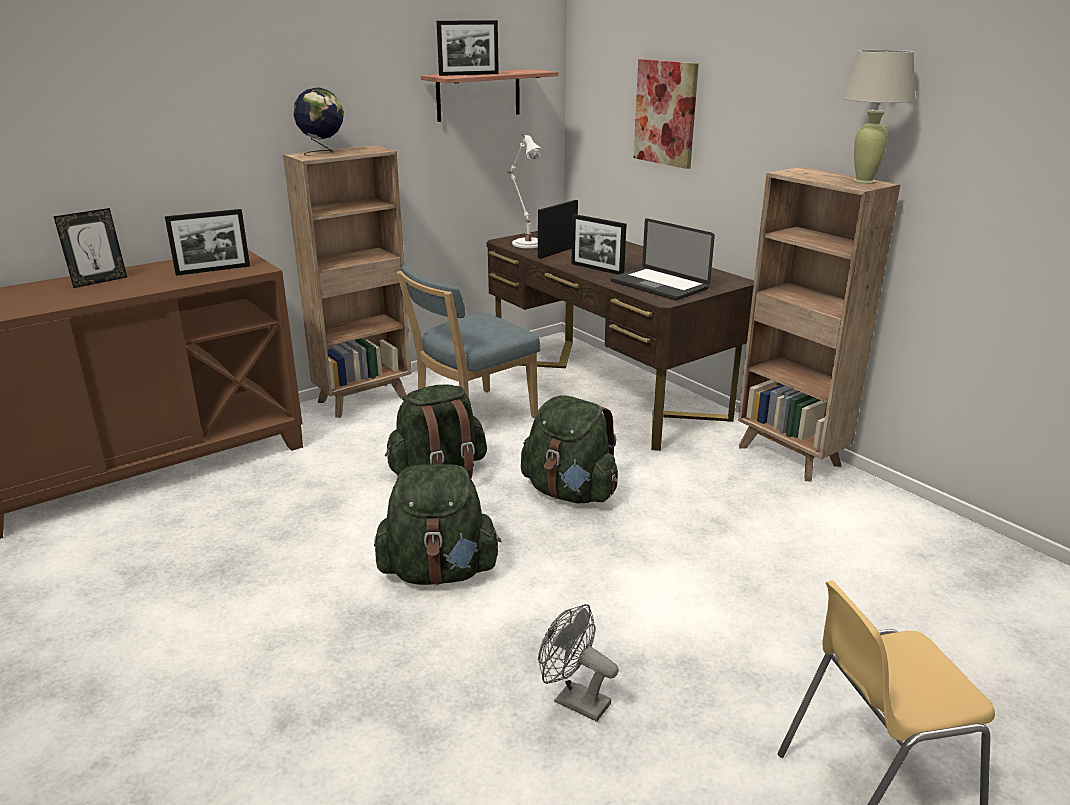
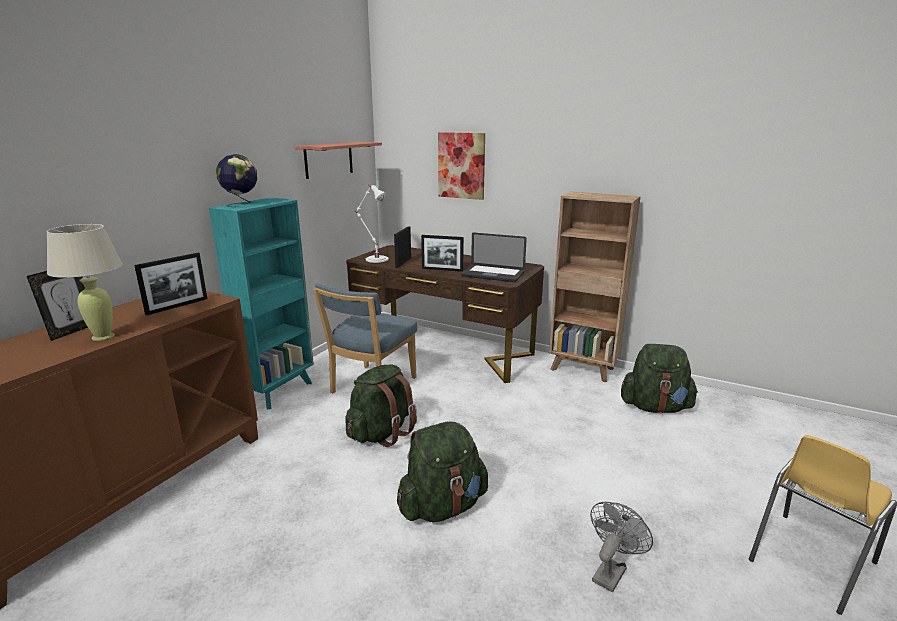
camera: 25 degrees left, 5 degrees down
brown bookcase [283,145,412,418] -> turquoise bookcase [209,197,314,410]
picture frame [437,20,499,76] -> none
green backpack [521,395,618,503] -> green backpack moved to [621,344,698,413]
grey fan [538,604,619,722] -> grey fan turned 120 degrees clockwise [590,502,653,592]
beige table lamp [842,50,916,184] -> beige table lamp moved to [47,224,123,341]

